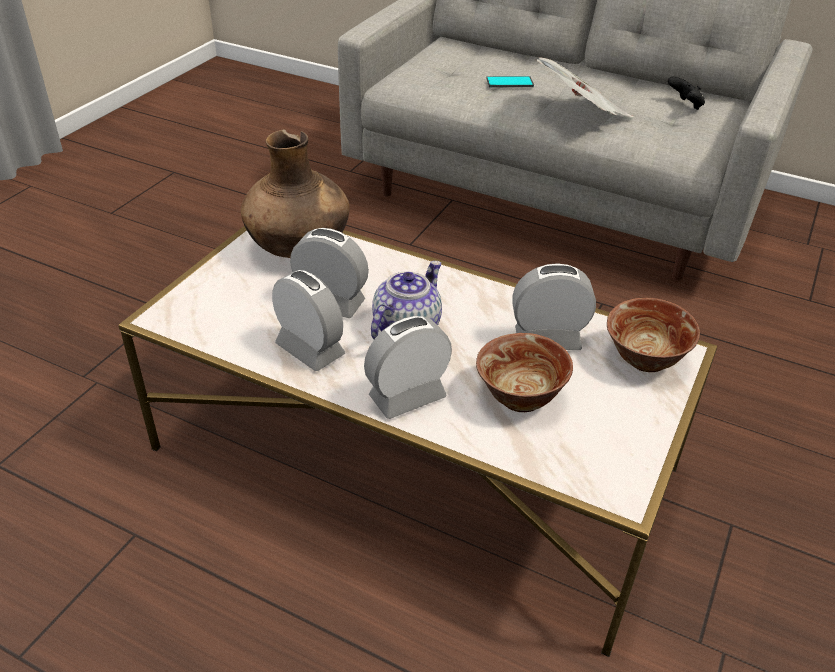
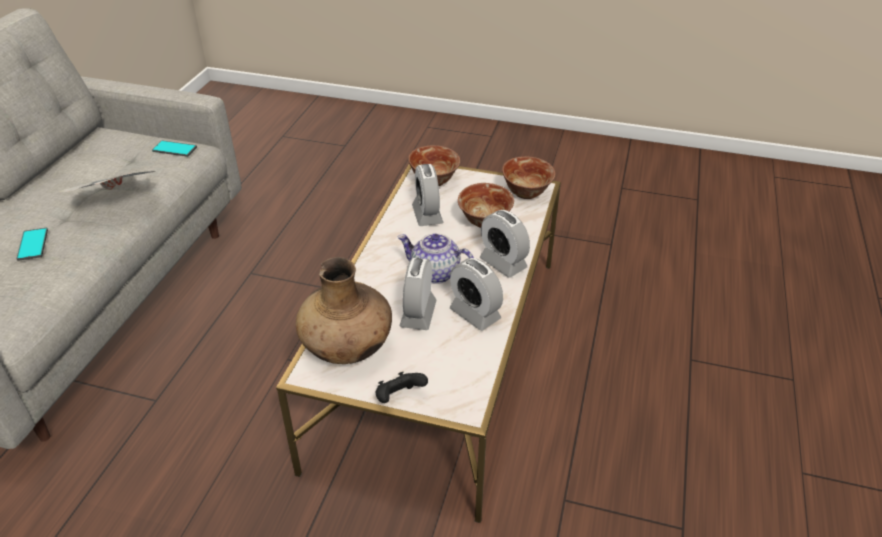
camera: 100 degrees left, 0 degrees up
alarm clock [272,270,345,371] -> alarm clock turned 75 degrees counterclockwise [450,258,503,331]
black game controller [668,76,705,110] -> black game controller moved to [375,372,428,403]
none -> phone [152,141,197,157]
none -> bowl [502,156,555,199]

